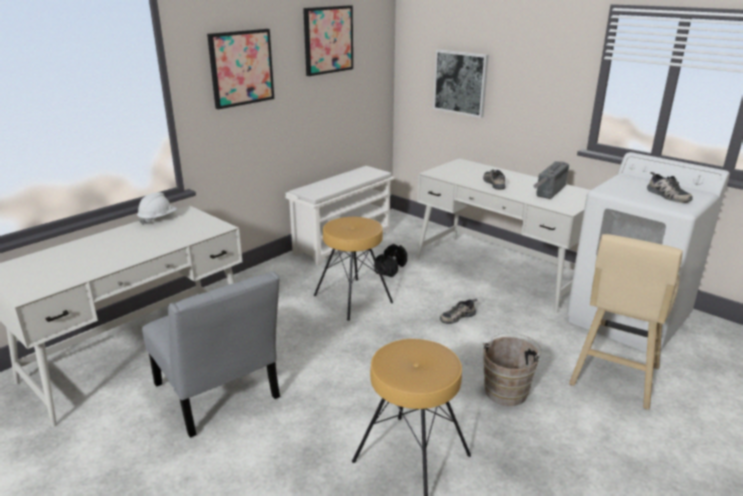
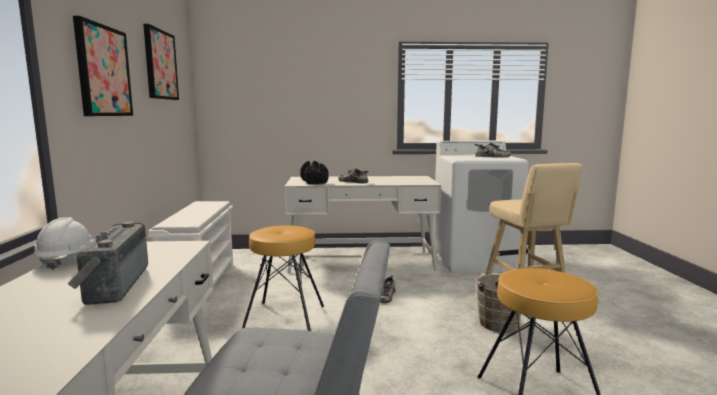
camera: 45 degrees left, 15 degrees down
black dumbbell [374,244,407,277] -> black dumbbell moved to [300,161,328,184]
picture [433,49,489,118] -> none
radio [533,161,569,199] -> radio moved to [68,222,148,305]

